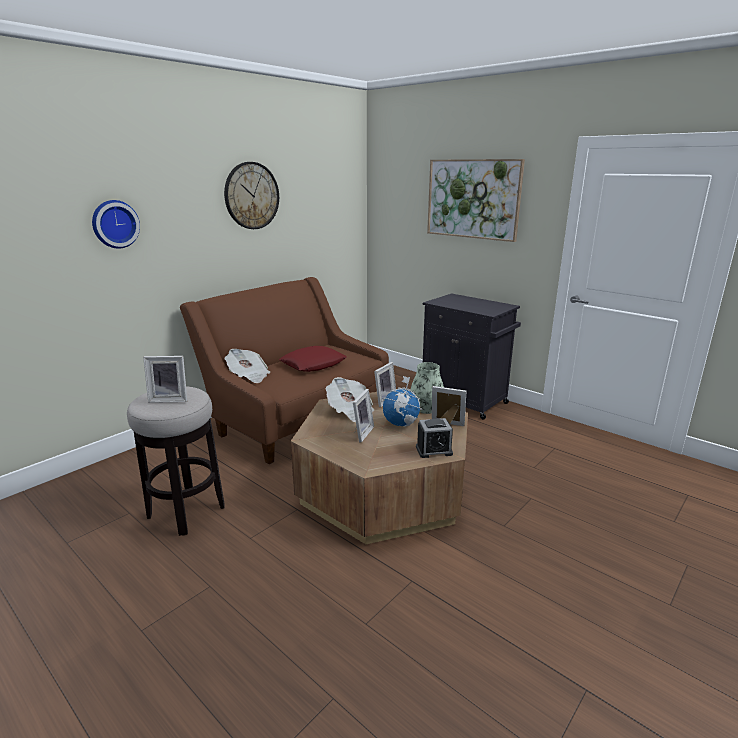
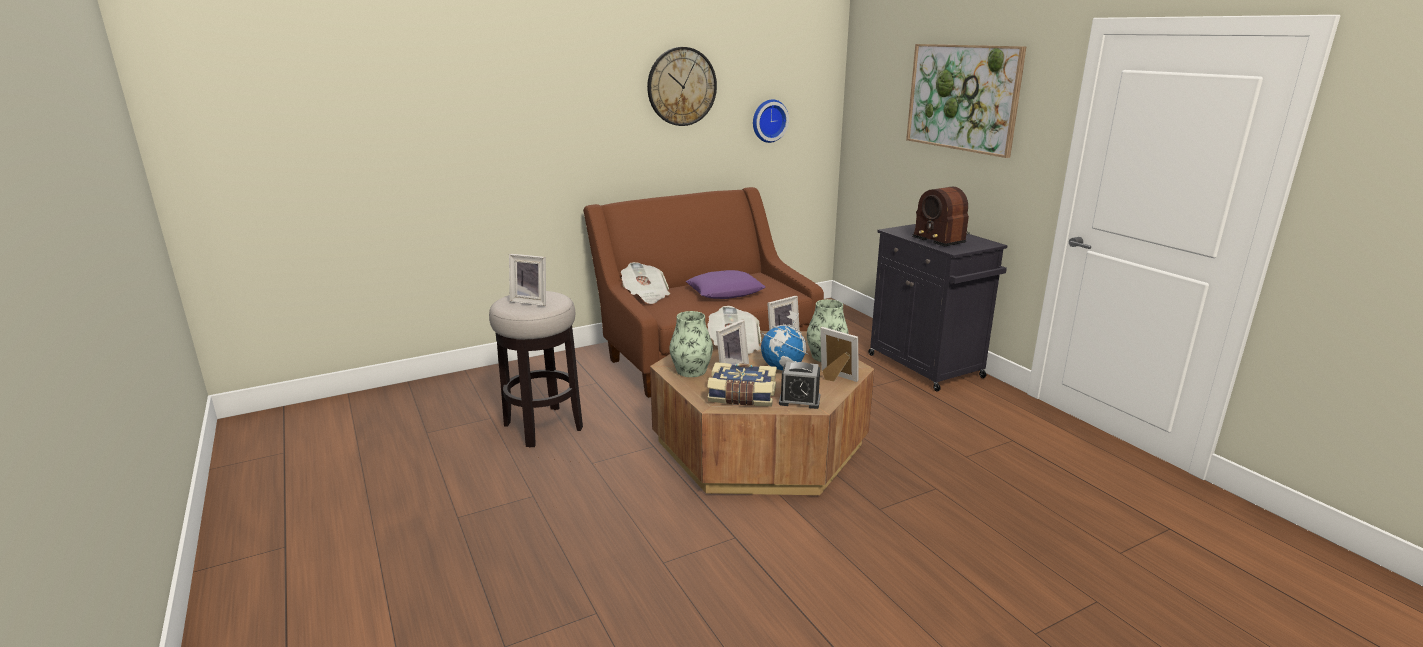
camera: 20 degrees right, 0 degrees up
wall clock [92,200,140,248] -> wall clock moved to [753,99,789,143]
red pillow [279,346,347,372] -> purple pillow [686,270,766,299]
none -> vase [669,311,713,377]
none -> book [707,362,777,406]
none -> radio [912,187,970,247]

